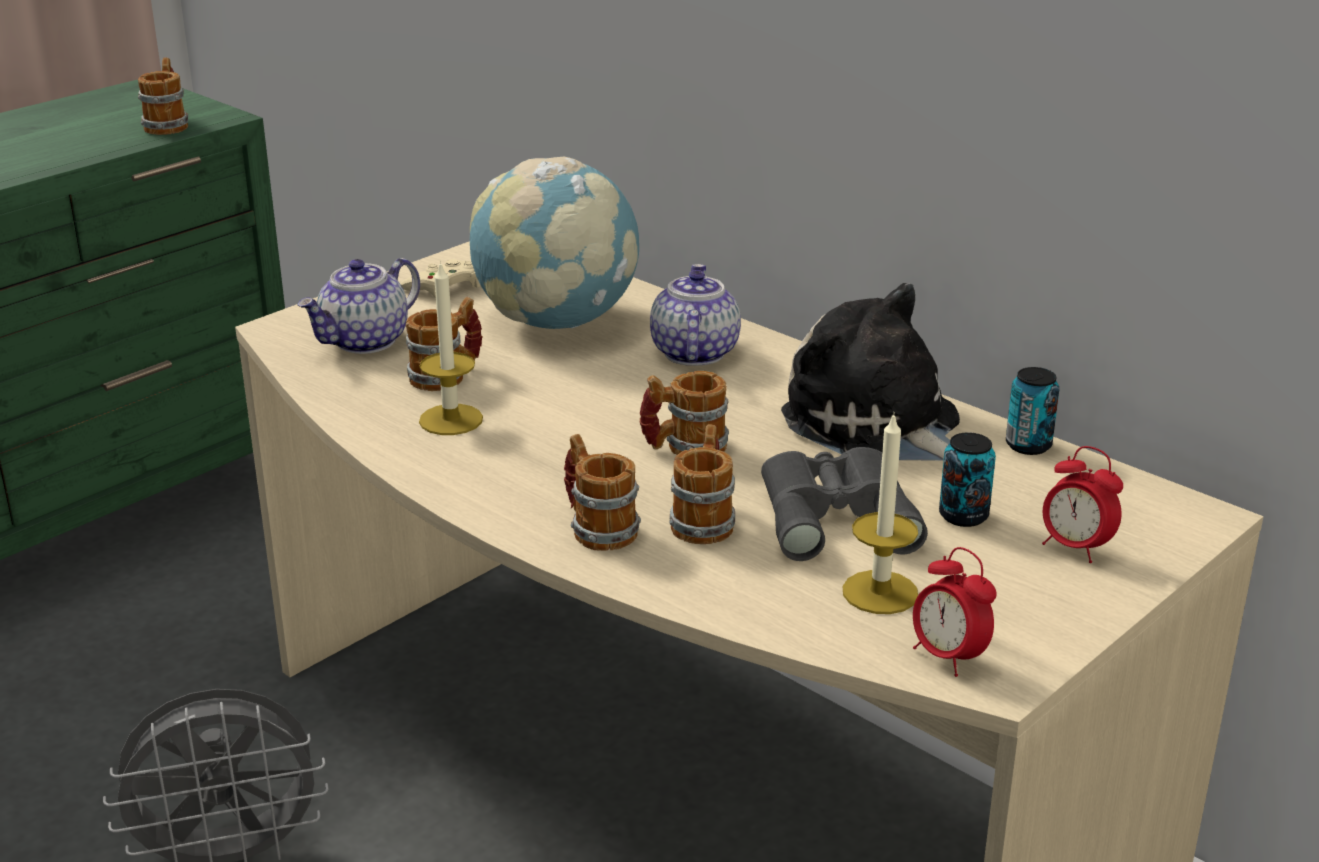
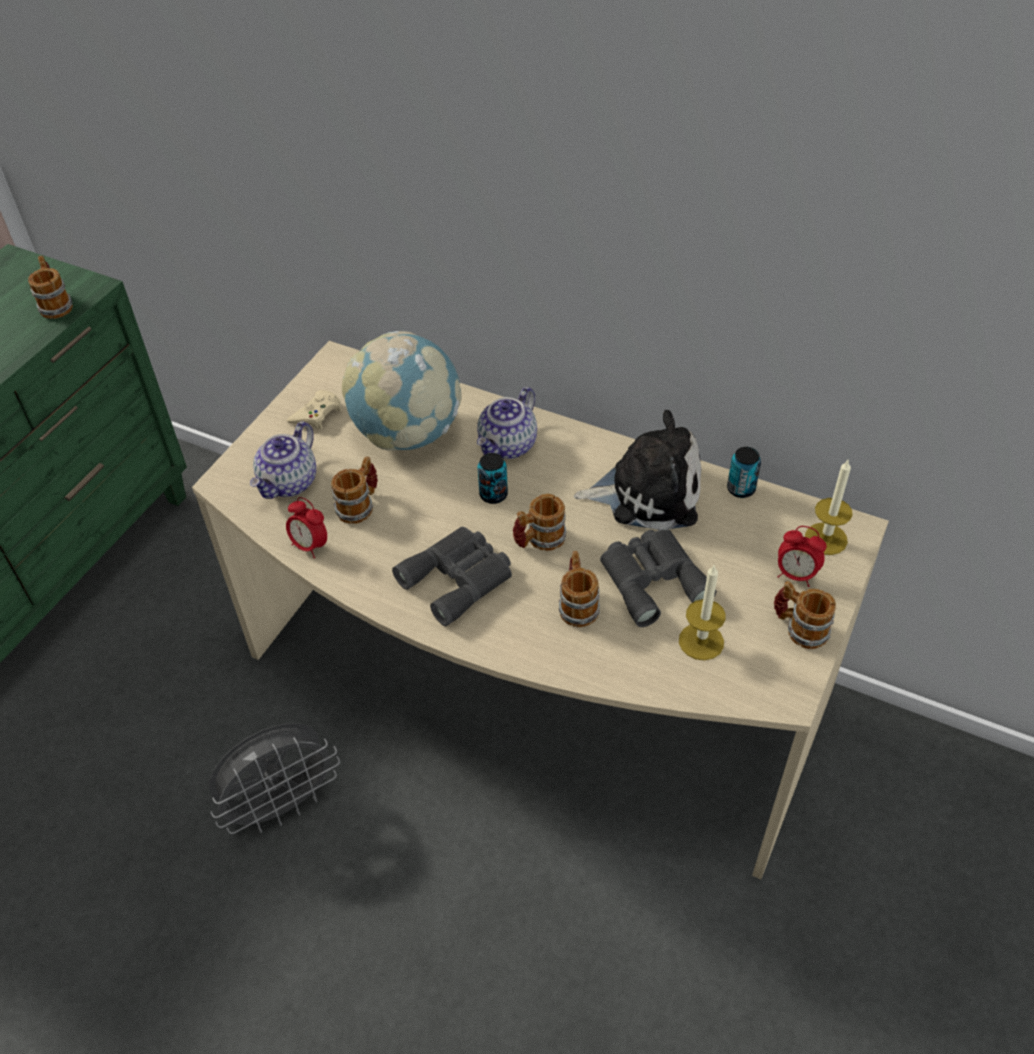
camera: 15 degrees left, 20 degrees up
candle [419,261,483,435] -> candle moved to [805,460,852,555]
mug [564,434,641,551] -> mug moved to [774,581,836,649]
teapot [650,264,741,366] -> teapot turned 135 degrees counterclockwise [477,387,537,459]
plush toy [781,283,960,461] -> plush toy turned 150 degrees clockwise [574,410,701,530]
alarm clock [913,547,997,677] -> alarm clock moved to [286,497,327,558]
can [939,432,996,527] -> can moved to [478,453,508,504]
none -> grey binoculars [392,526,512,627]

